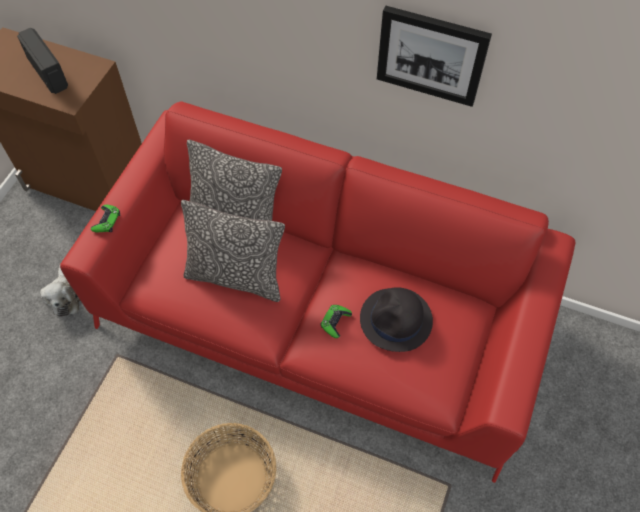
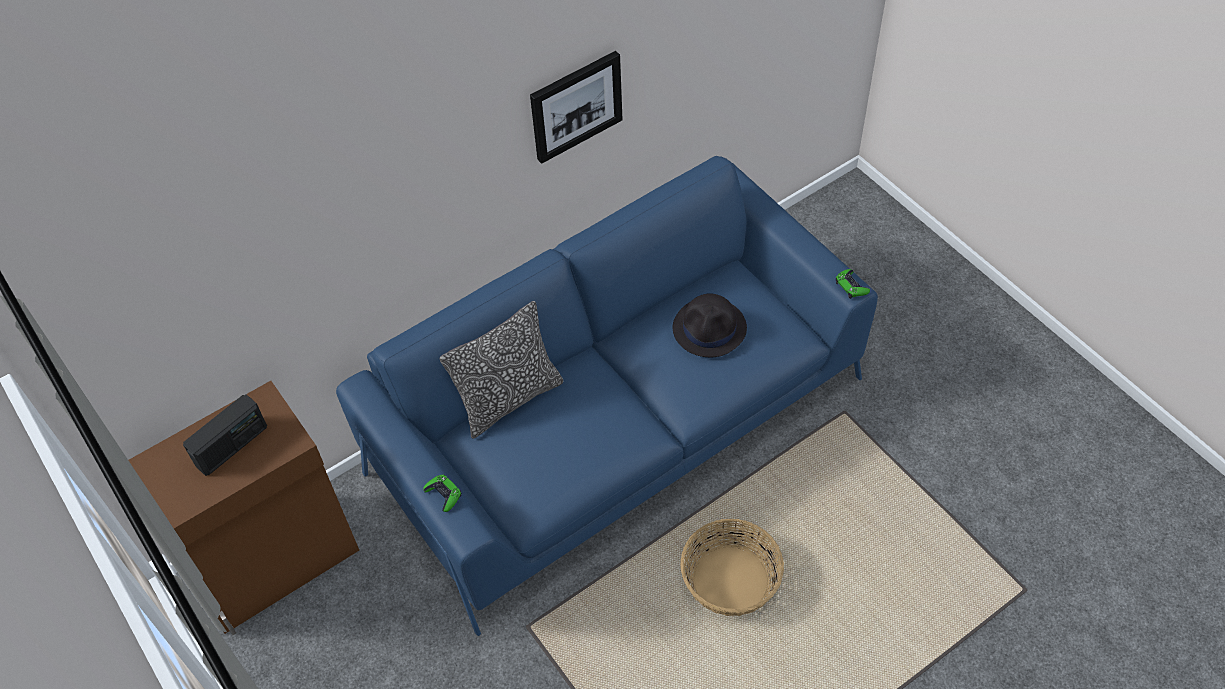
camera: 55 degrees left, 5 degrees down
radio [17,28,68,94] -> radio turned 135 degrees clockwise [183,394,267,476]
plush toy [40,266,80,317] -> none
red sofa [60,101,575,483] -> blue sofa [336,156,878,636]
pillow [181,200,285,302] -> none
green game controller [321,305,352,338] -> green game controller moved to [836,269,870,299]

